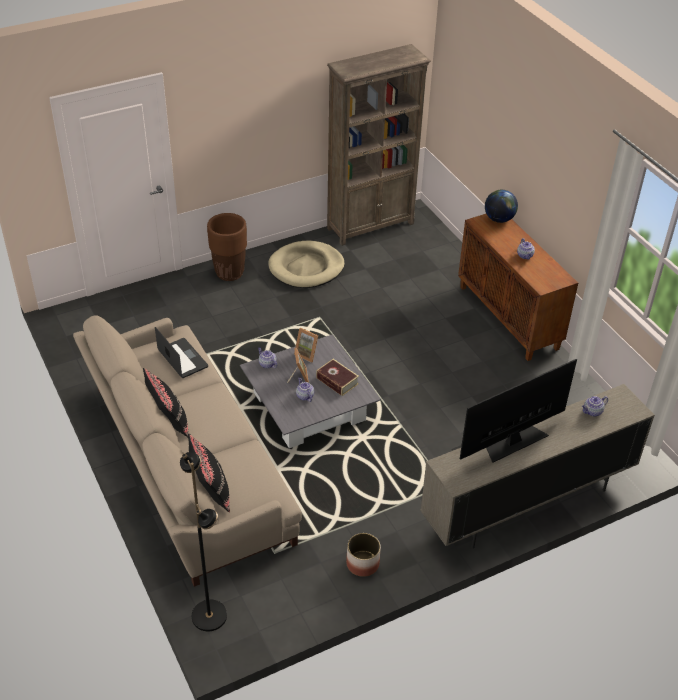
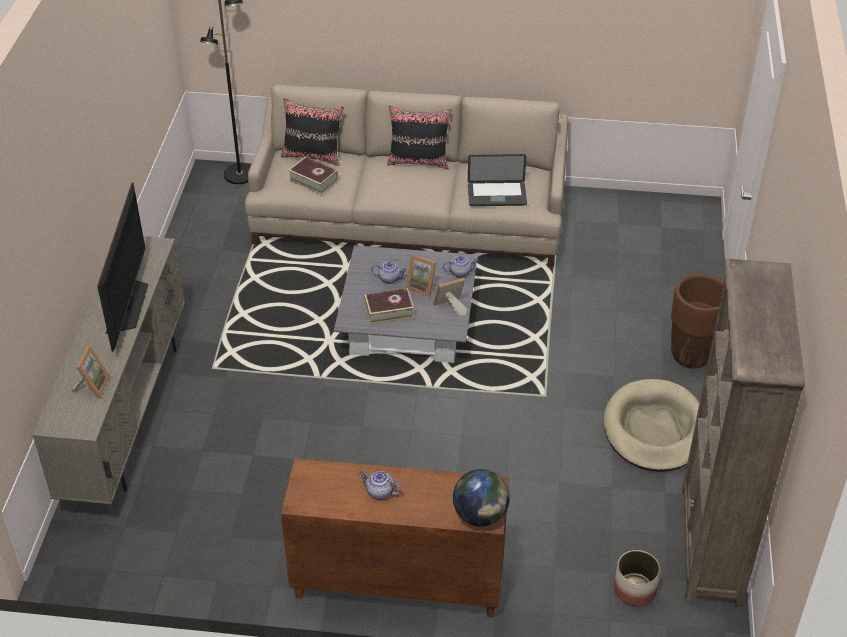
camera: 125 degrees right, 0 degrees up
planter [346,533,381,577] -> planter moved to [614,550,660,606]
teapot [582,396,608,417] -> picture frame [72,345,110,398]
none -> book [288,157,338,194]

